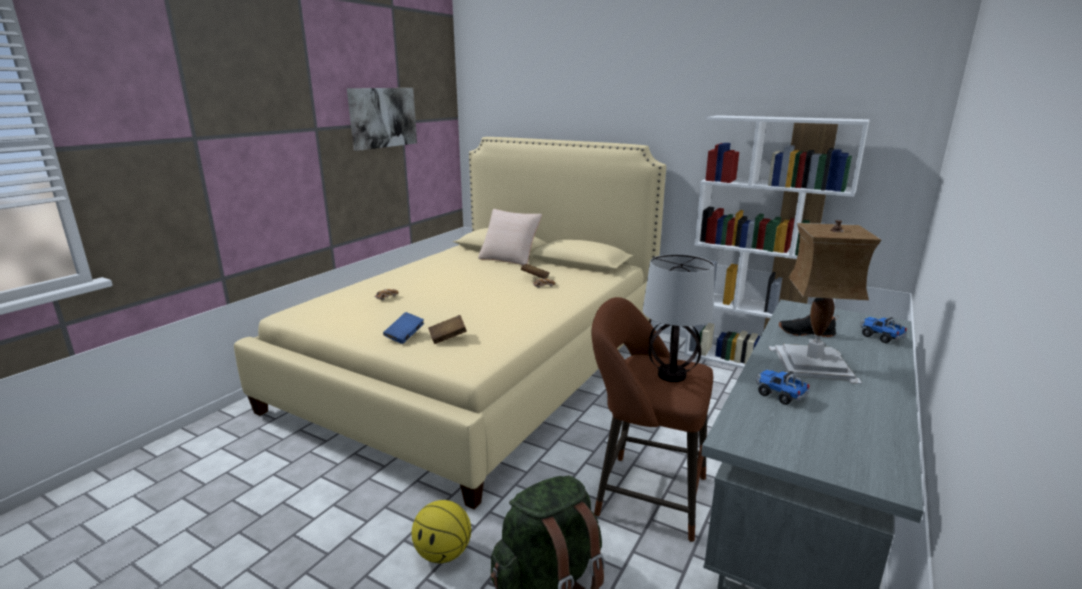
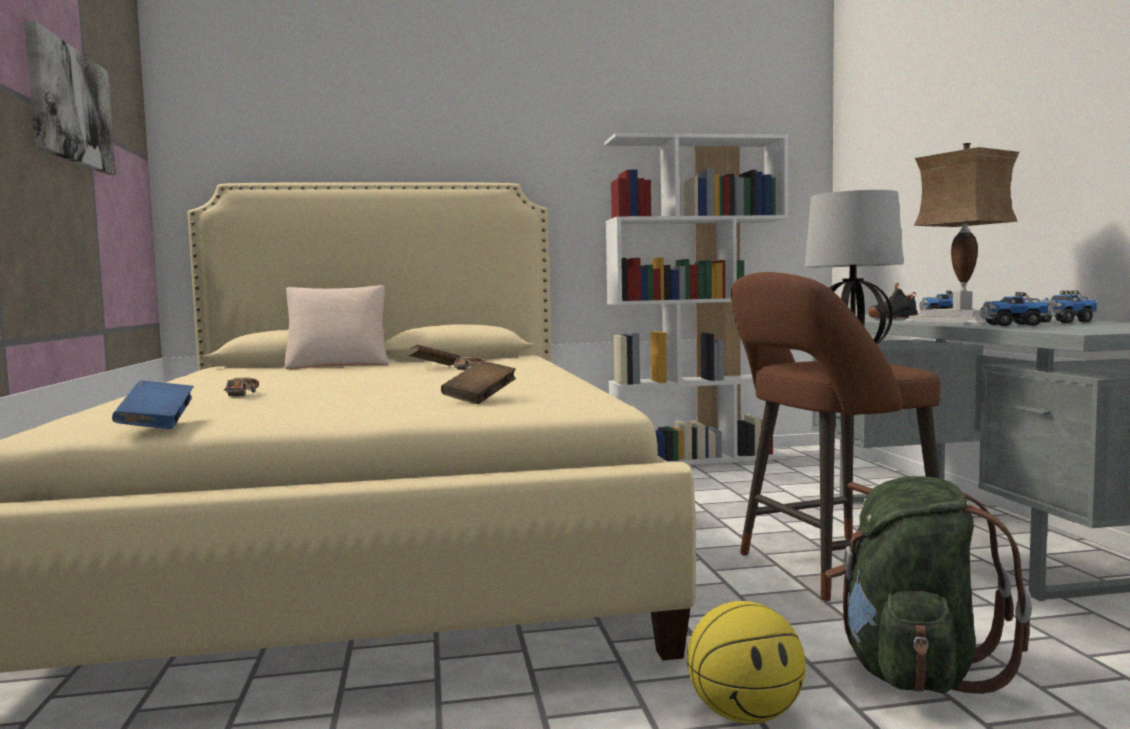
camera: 40 degrees left, 15 degrees down
blue book [383,312,424,344] -> blue book moved to [112,381,194,429]
none -> toy truck [1041,290,1097,323]

